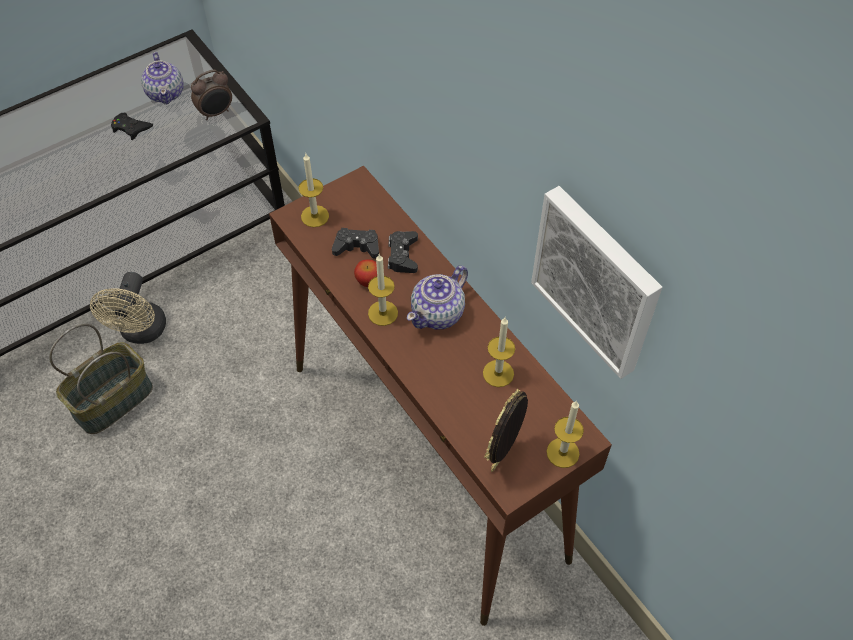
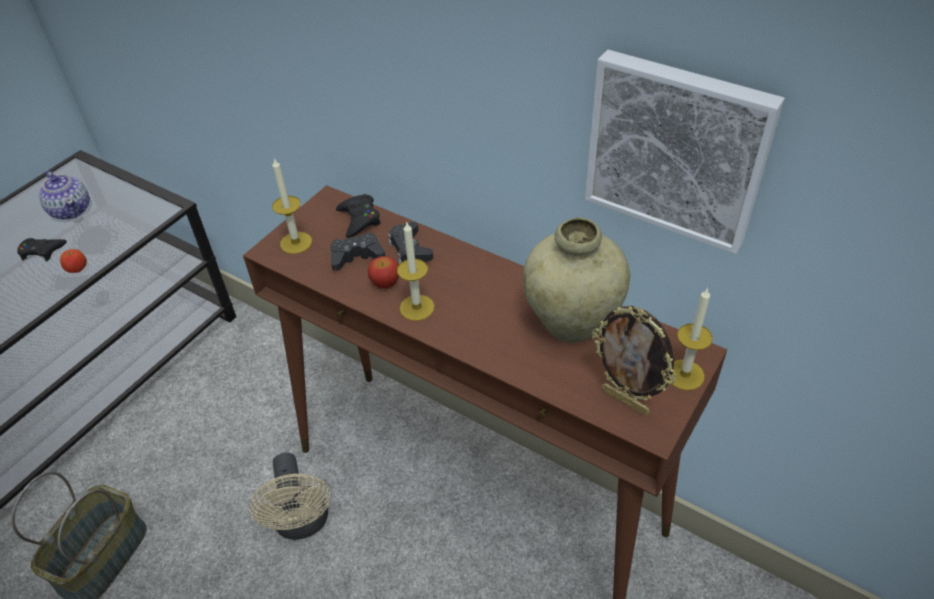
camera: 20 degrees left, 10 degrees down
beige fan [90,272,166,344] -> beige fan moved to [250,453,331,540]
alarm clock [191,70,232,120] -> none
teapot [407,266,468,330] -> none
candle [483,318,515,387] -> beige vase [523,217,630,343]
picture frame [484,389,528,472] -> picture frame turned 60 degrees counterclockwise [592,306,677,415]
none -> apple [60,249,87,273]
none -> black game controller [336,194,381,238]

